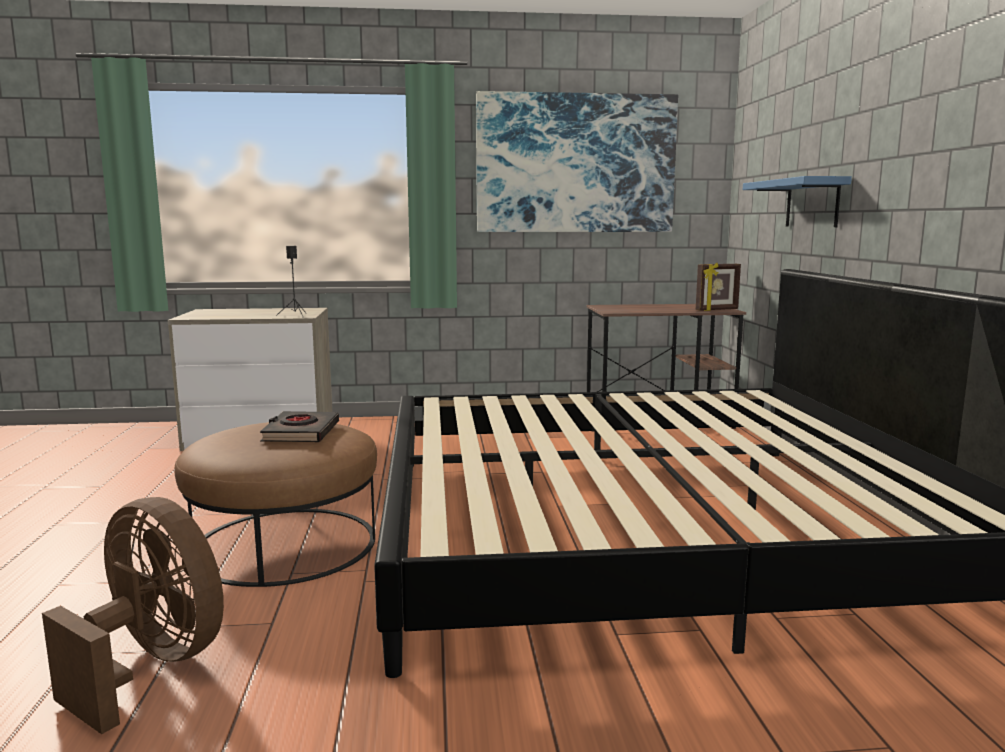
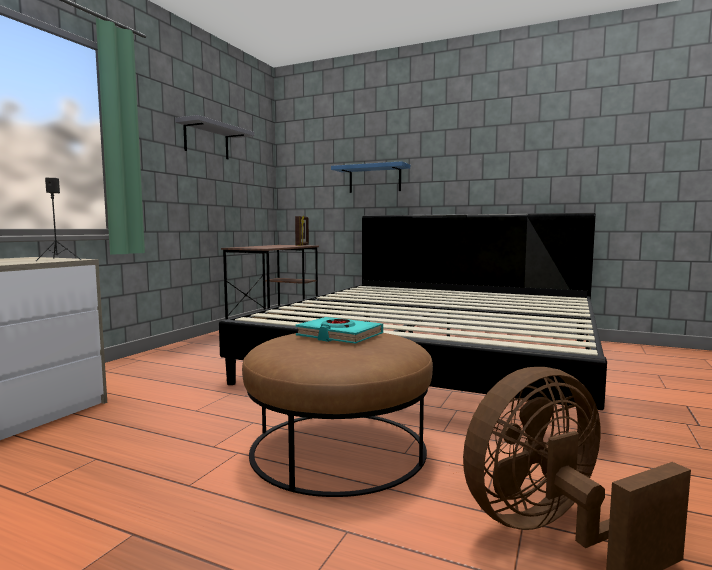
camera: 60 degrees left, 5 degrees down
black book [260,411,339,442] -> turquoise book [296,317,383,344]
picture [476,91,678,232] -> grey shelf [175,115,254,159]

